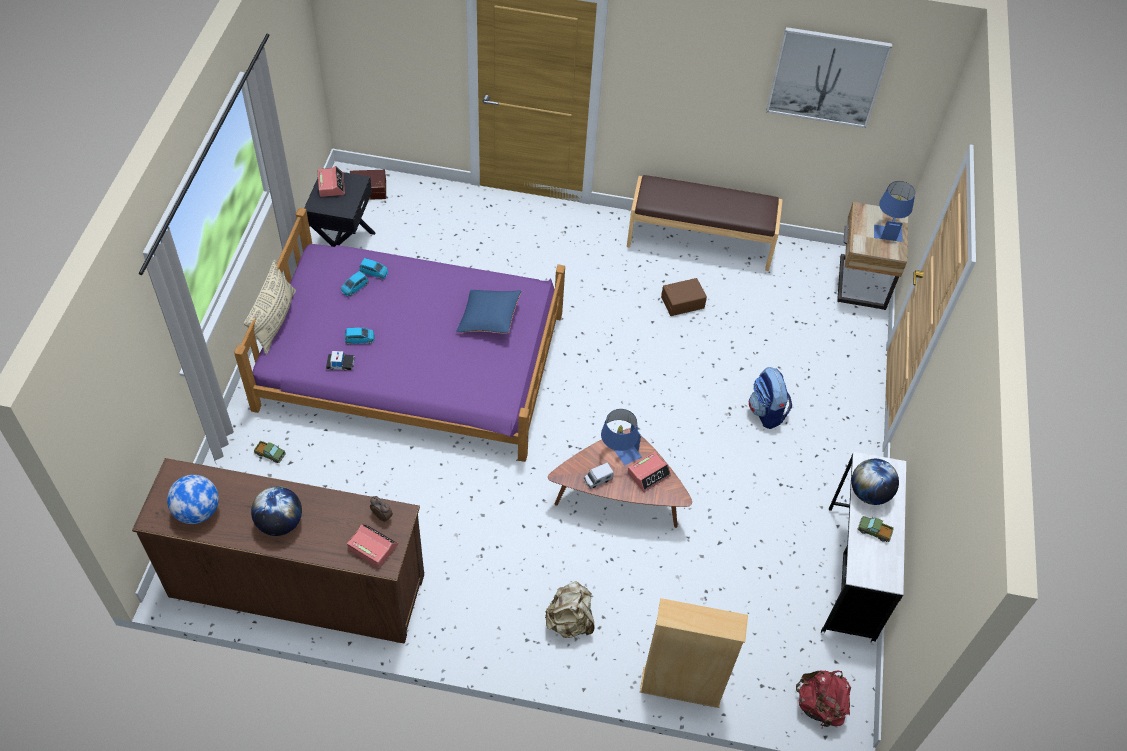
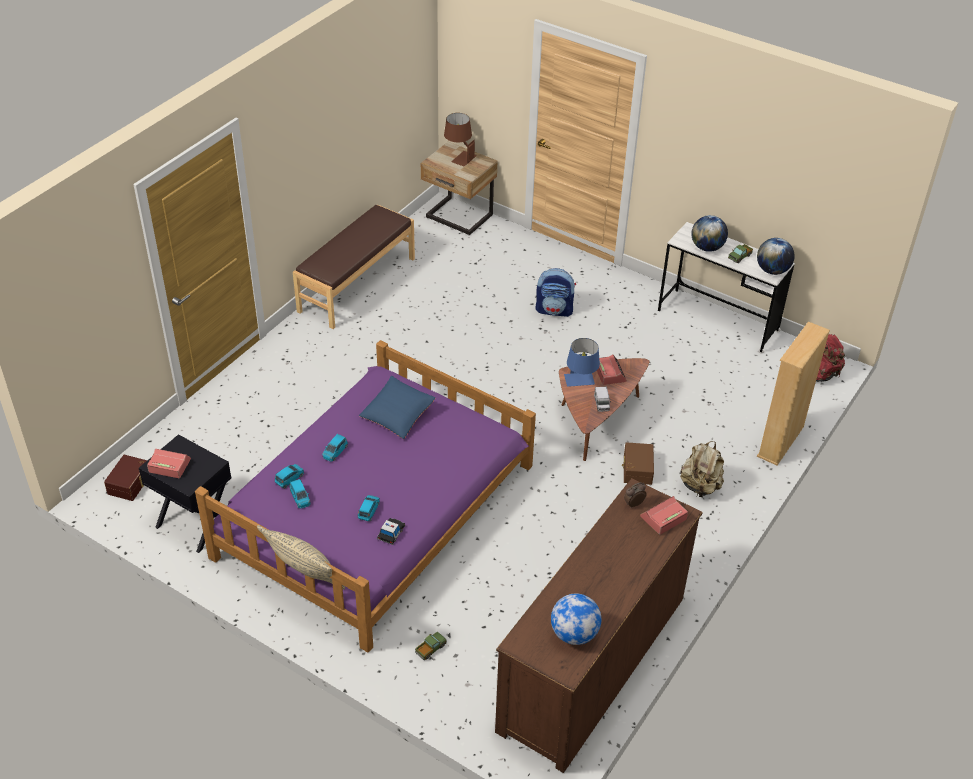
camera: 65 degrees left, 10 degrees down
globe [251,486,302,536] -> globe moved to [757,238,795,275]
brown storage box [661,278,707,316] -> brown storage box moved to [622,442,654,485]
picture [766,27,892,128] -> none
blue table lamp [874,181,915,242] -> brown table lamp [444,113,477,167]
none -> blue toy car [322,434,348,462]

